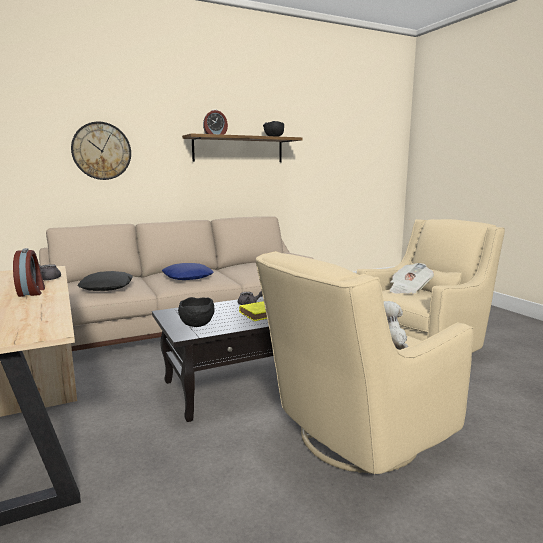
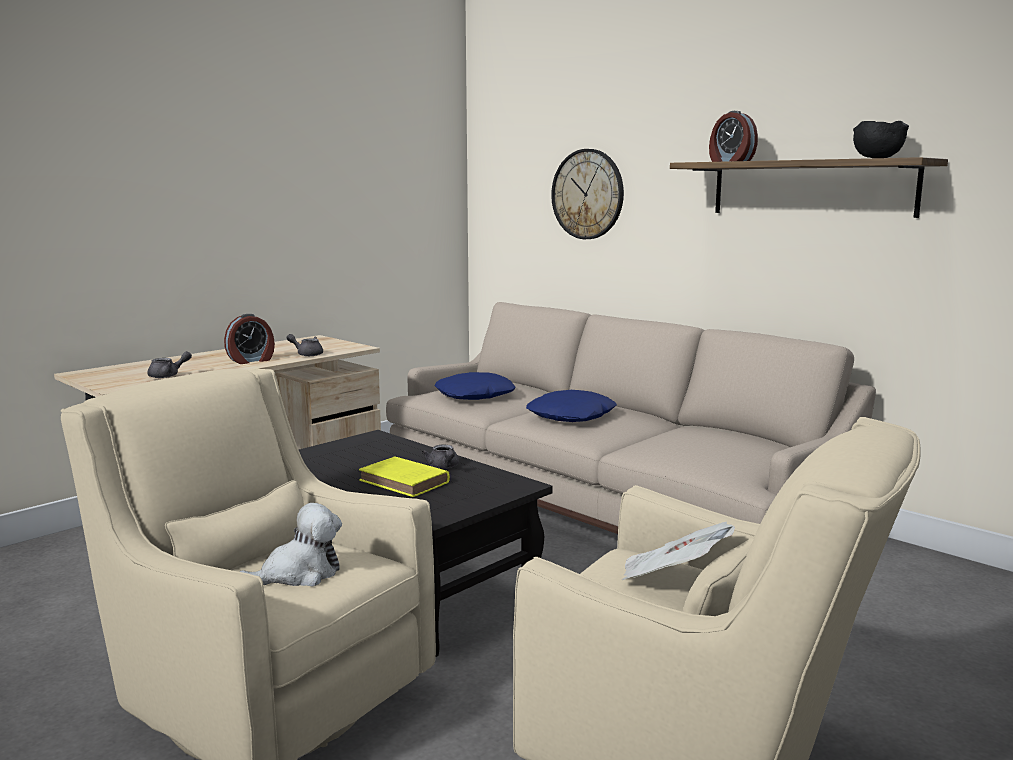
camera: 70 degrees right, 0 degrees up
black pillow [77,271,133,291] -> blue pillow [435,372,516,400]
black bowl [178,297,214,327] -> none
none -> grey teapot [148,351,192,378]

